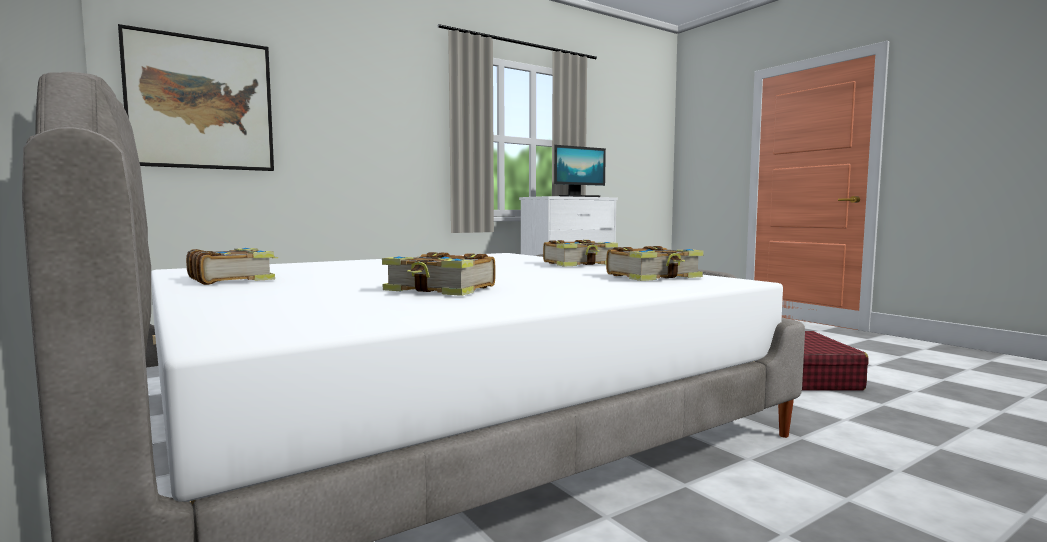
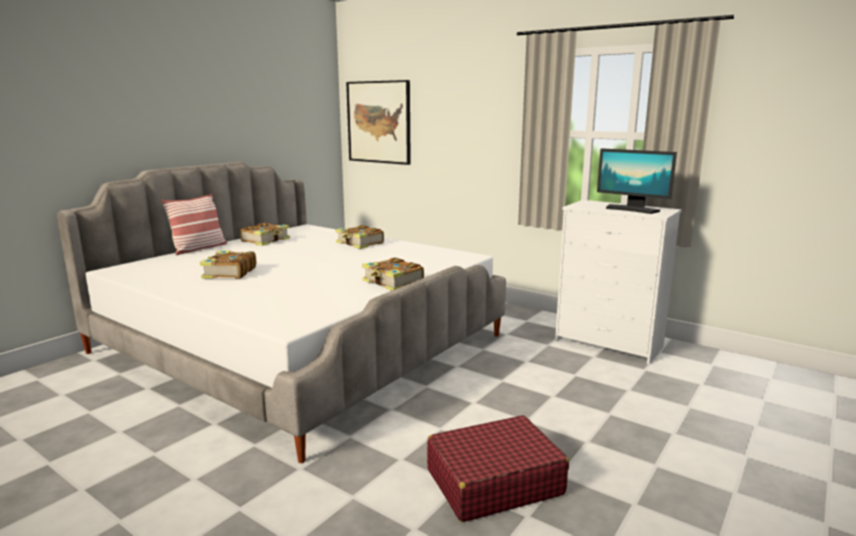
camera: 70 degrees right, 10 degrees up
book [606,246,704,281] -> book moved to [336,225,384,249]
none -> pillow [161,194,227,255]

